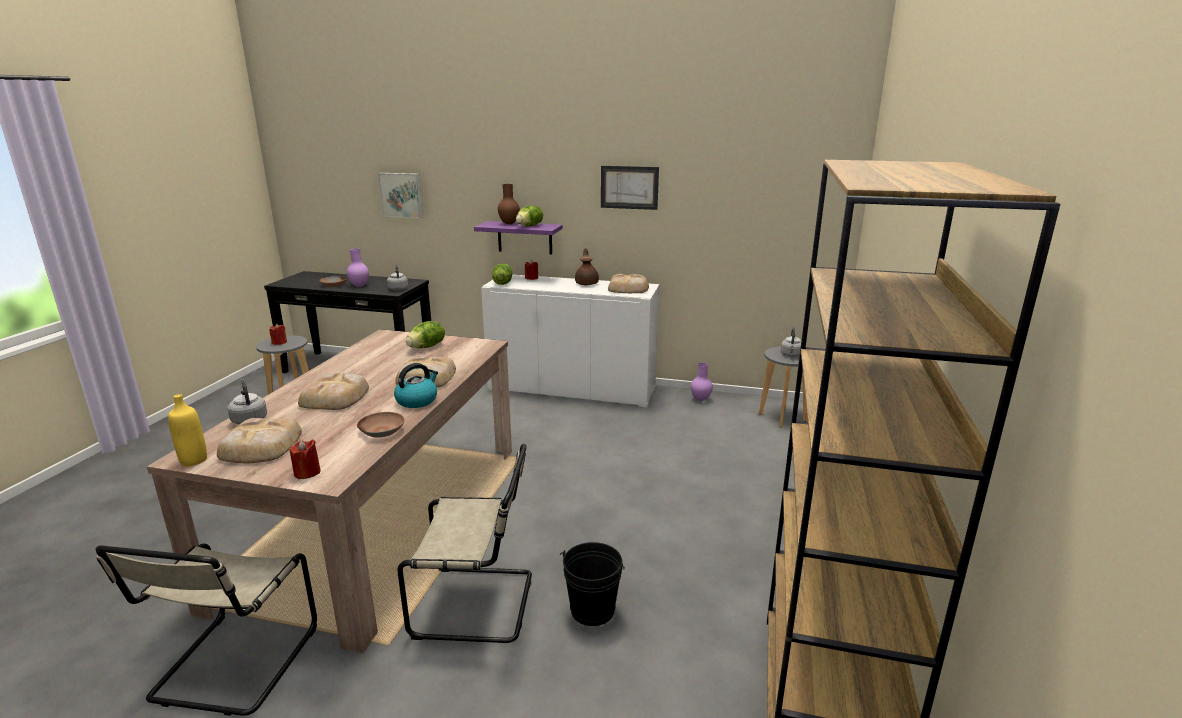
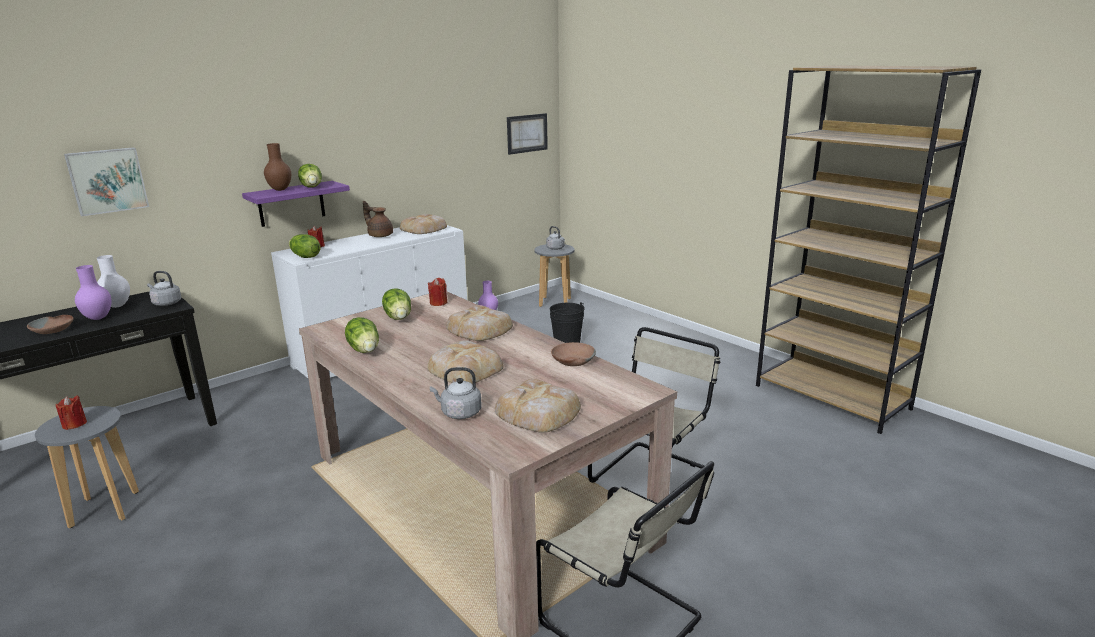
camera: 55 degrees left, 0 degrees up
yellow bottle [168,394,207,466] -> none
red candle [289,439,321,479] -> red candle moved to [428,278,448,306]
kettle [394,363,438,408] -> none
black bucket [560,542,625,626] -> black bucket moved to [550,302,585,343]
picture [601,166,659,210] -> picture moved to [507,113,548,155]
none -> white vase [97,255,130,308]
none -> lettuce [345,317,379,353]

